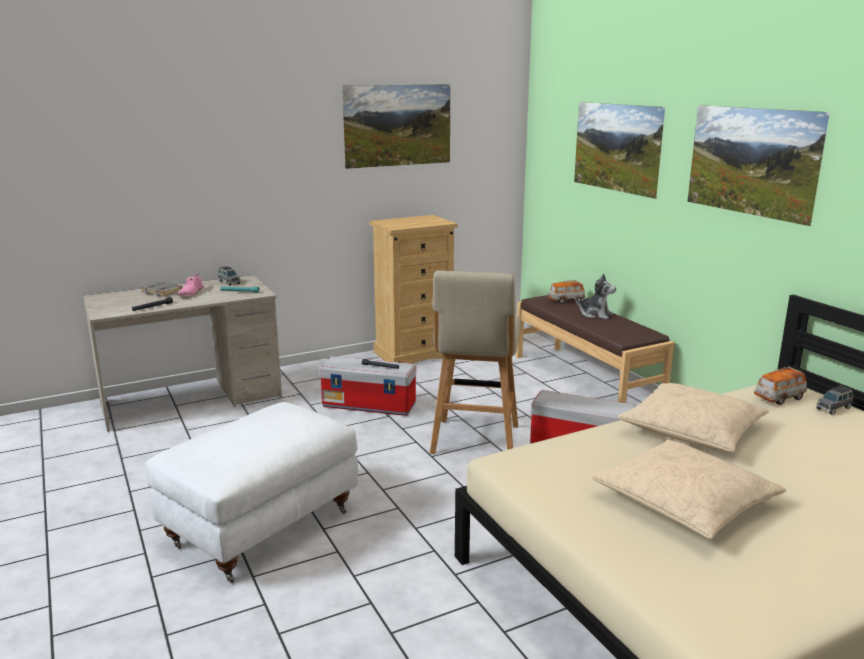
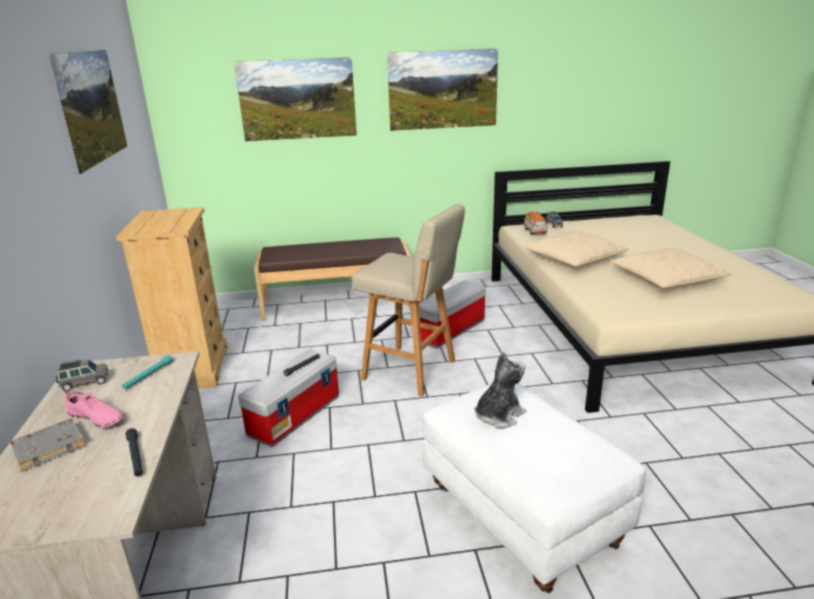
camera: 70 degrees left, 5 degrees up
toy car [548,280,586,304] -> none
plush toy [575,274,616,319] -> plush toy moved to [475,352,526,428]

